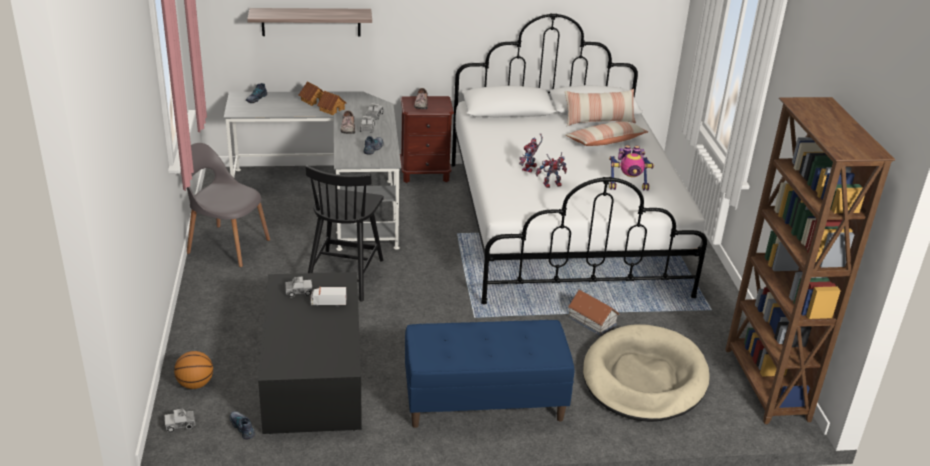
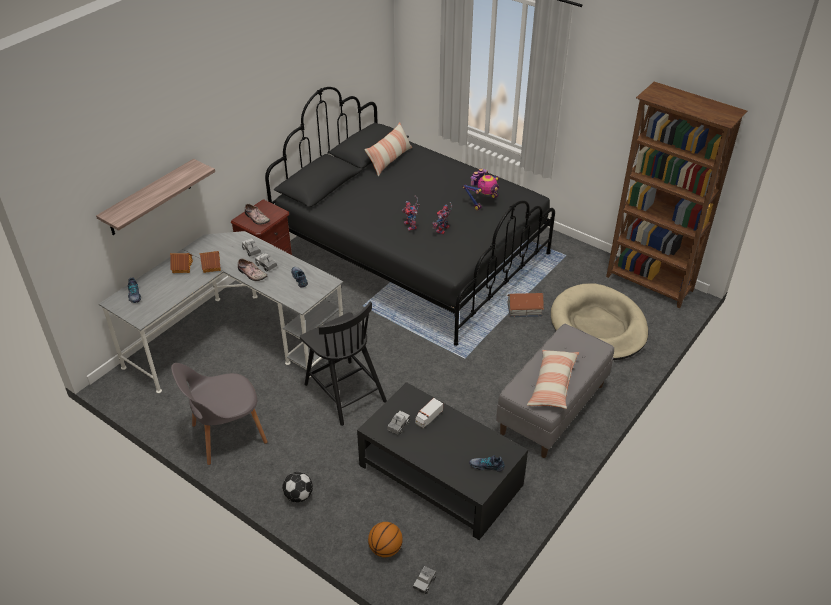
camera: 45 degrees left, 10 degrees up
shoe [230,411,255,439] -> shoe moved to [469,455,505,472]
blue bench [405,320,574,428] -> grey bench [496,324,614,458]
white bed [452,13,707,304] -> black bed [265,87,555,346]
pillow [566,121,649,146] -> pillow moved to [527,350,579,409]
none -> football [282,472,313,503]

